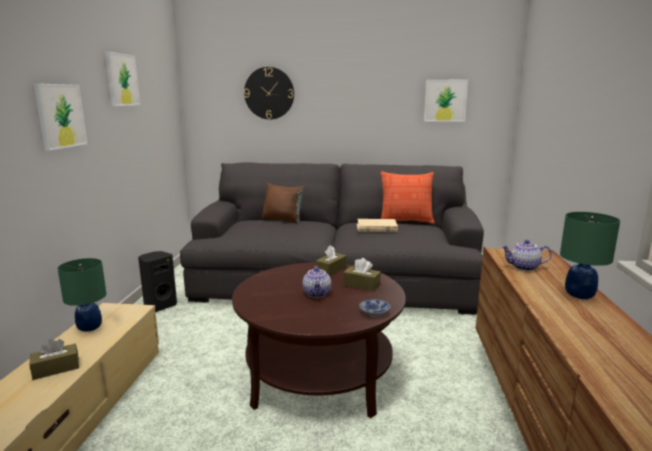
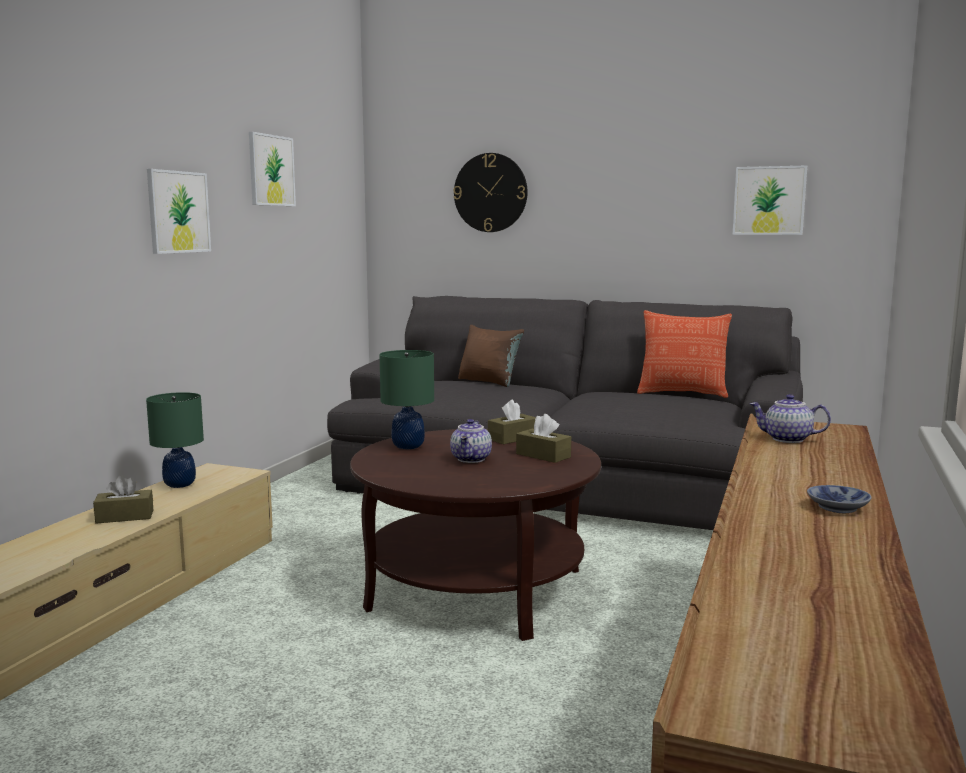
camera: 15 degrees right, 5 degrees down
black speaker [138,251,177,312] -> none
beige book [357,219,398,232] -> none
bowl [360,299,390,317] -> bowl moved to [807,485,871,513]
green table lamp [560,212,620,299] -> green table lamp moved to [379,350,434,450]

